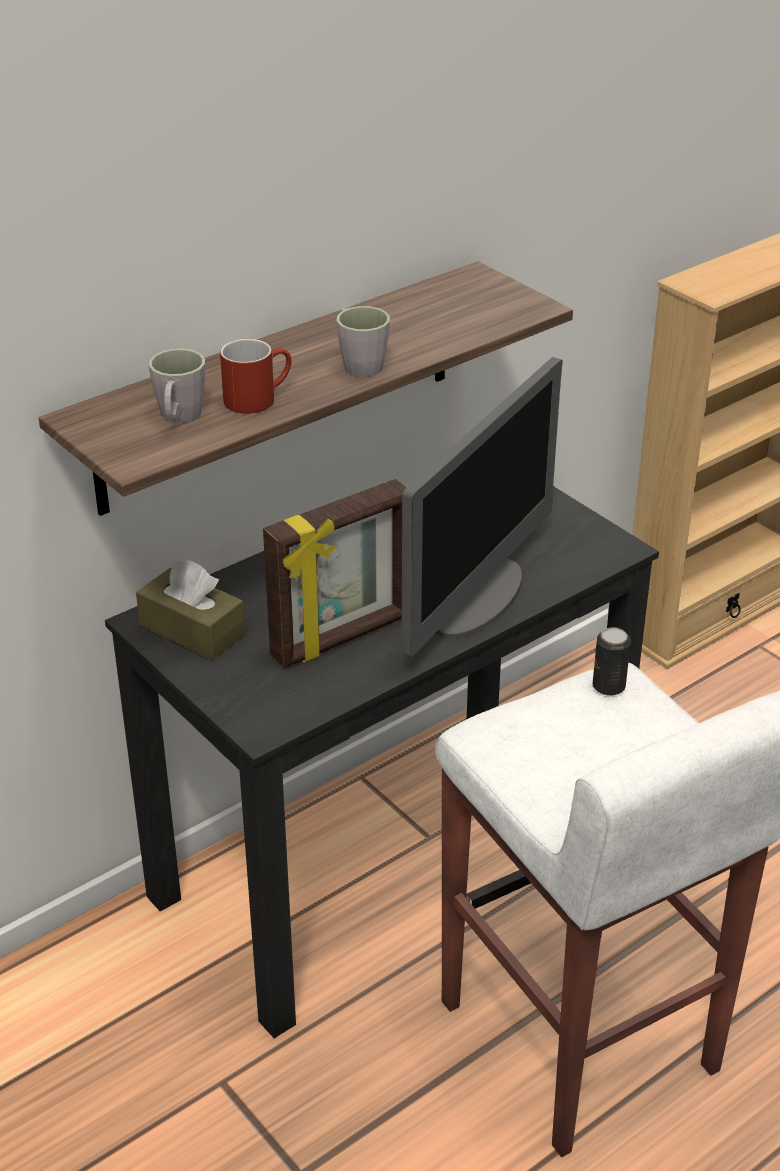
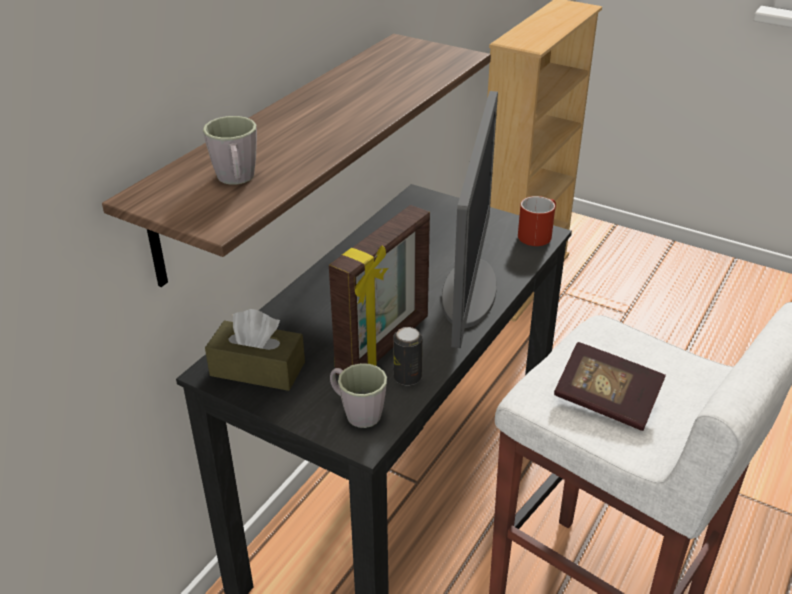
camera: 20 degrees left, 0 degrees up
red mug [220,339,292,414] -> red mug moved to [518,196,556,246]
grey mug [336,306,390,377] -> grey mug moved to [330,363,387,428]
can [593,627,631,696] -> can moved to [393,327,422,386]
none -> book [554,342,666,431]

